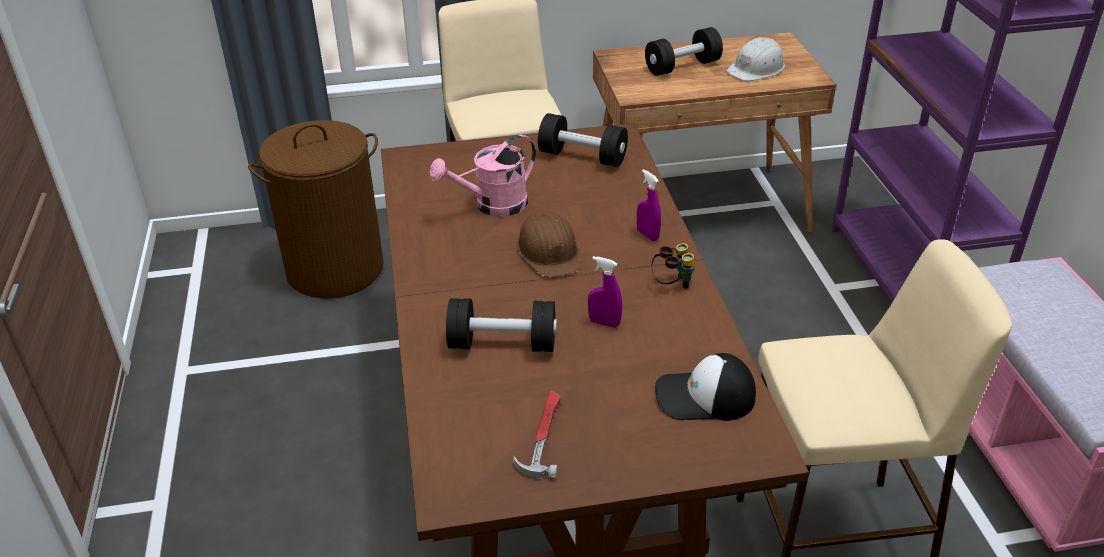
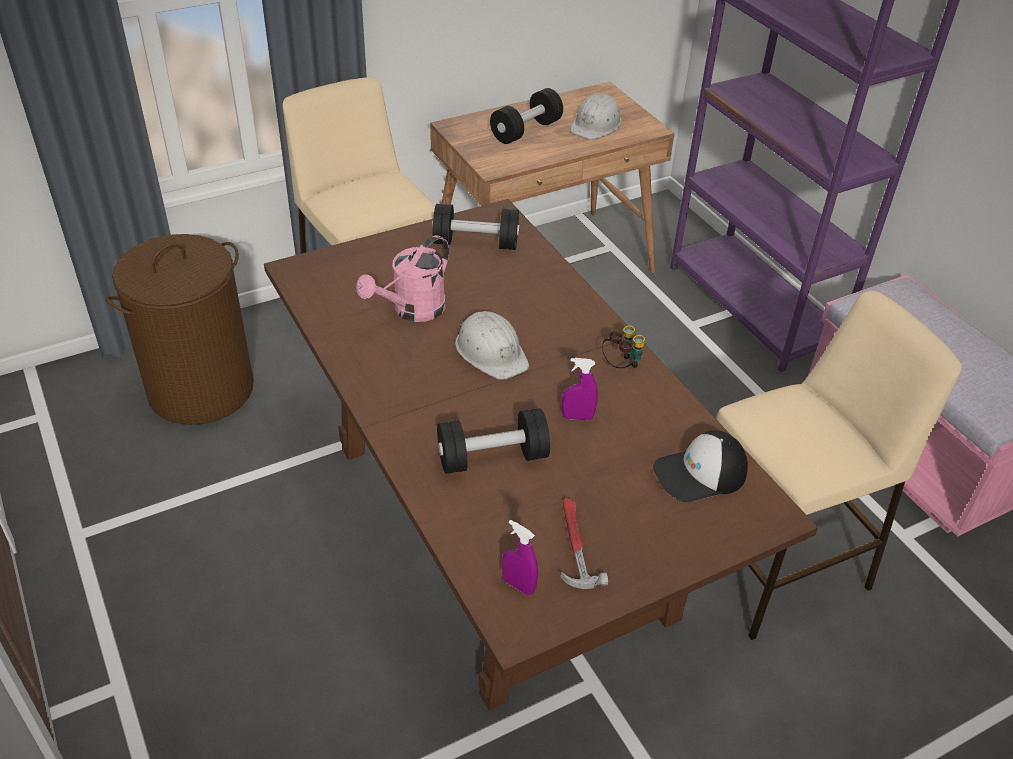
camera: 20 degrees left, 5 degrees up
brown hard hat [516,211,580,278] -> white hard hat [455,311,529,380]
purple spray bottle [637,169,661,241] -> purple spray bottle moved to [502,520,538,595]

